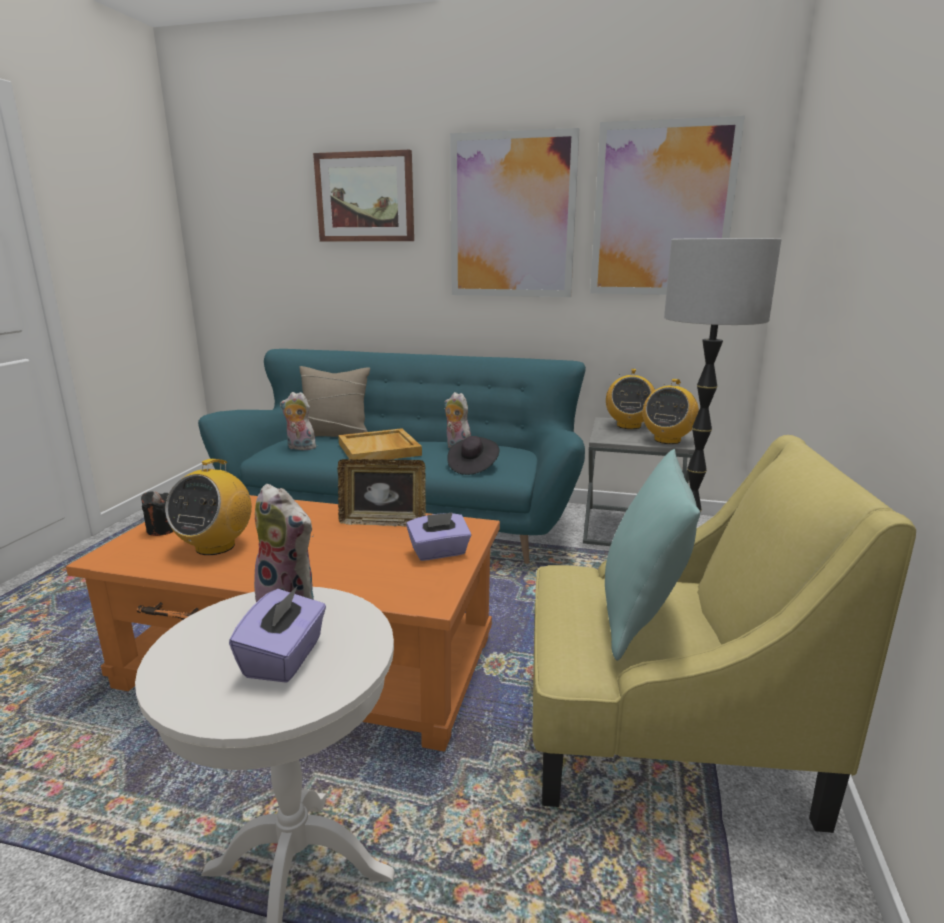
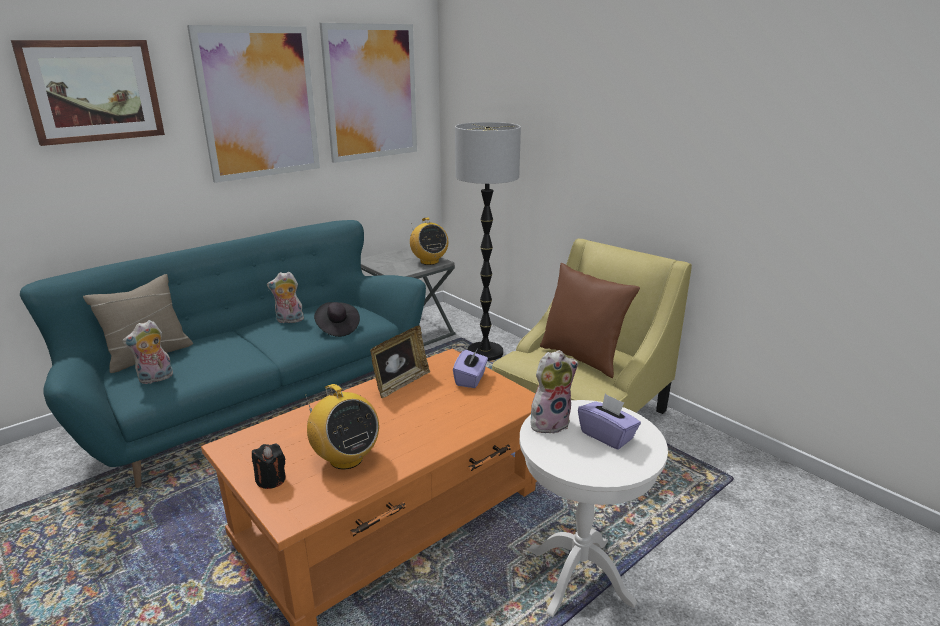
camera: 55 degrees left, 5 degrees up
beige tray [338,428,422,460] -> none
turquoise pillow [605,449,700,661] -> brown pillow [540,263,640,378]
radio [606,369,655,429] -> none

